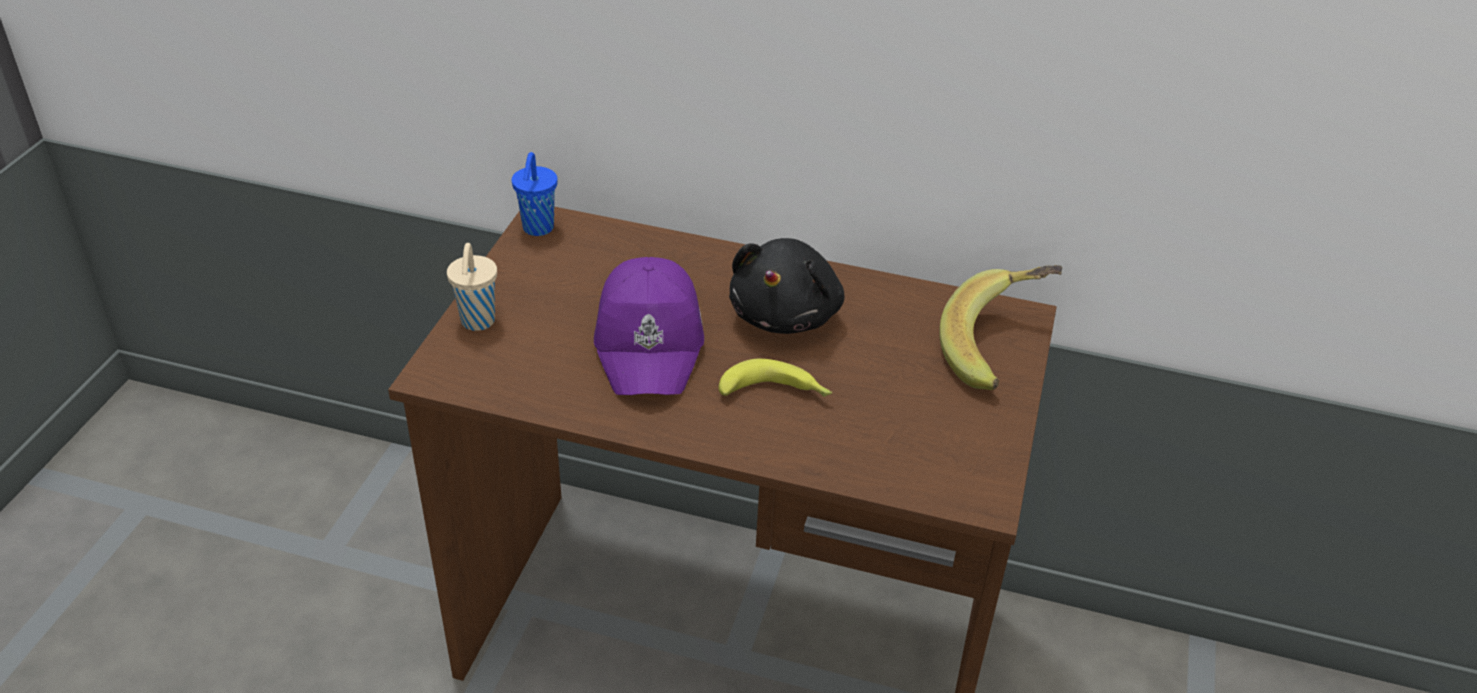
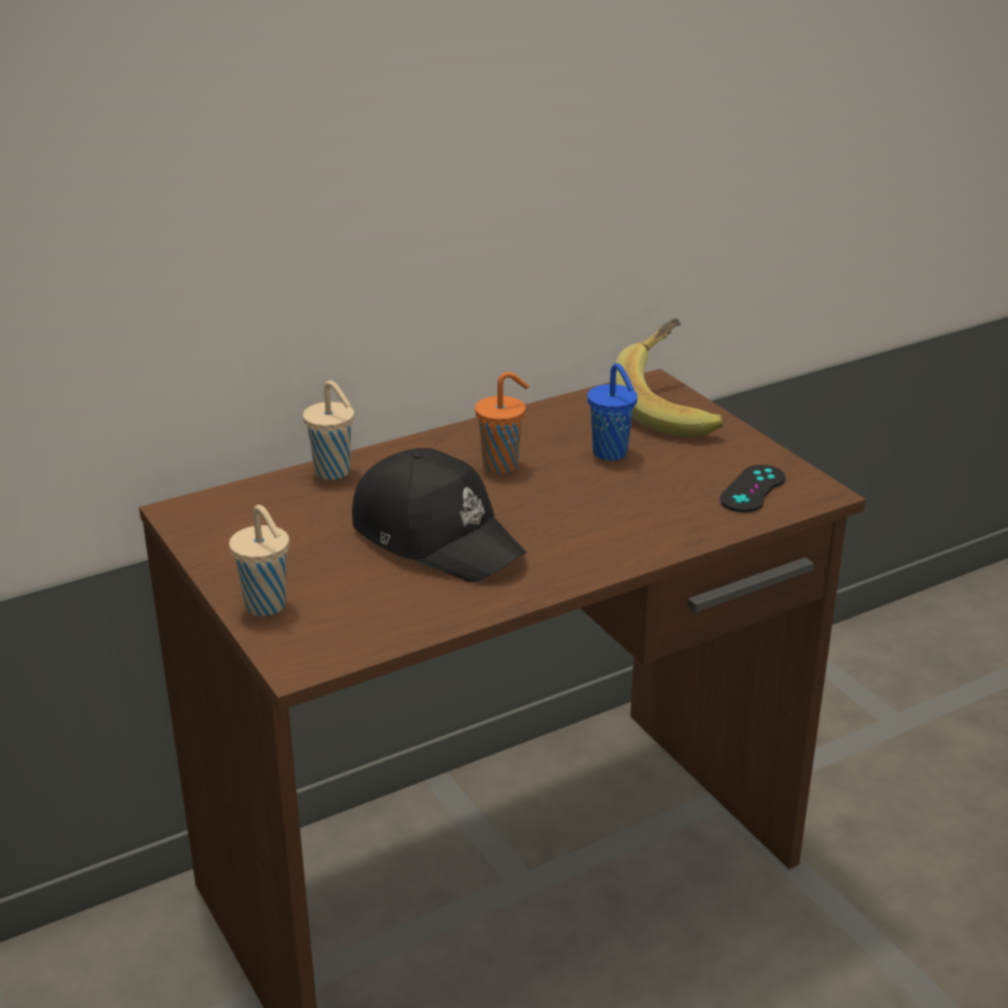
camera: 45 degrees left, 10 degrees down
blue cup [512,152,558,236] -> blue cup moved to [587,363,637,461]
purple cap [594,257,704,395] -> black cap [352,448,527,582]
banana [719,359,833,397] -> none
black plush toy [729,238,844,334] -> orange cup [475,372,529,473]
none -> beige cup [303,380,354,480]
none -> black game controller [720,465,785,512]

